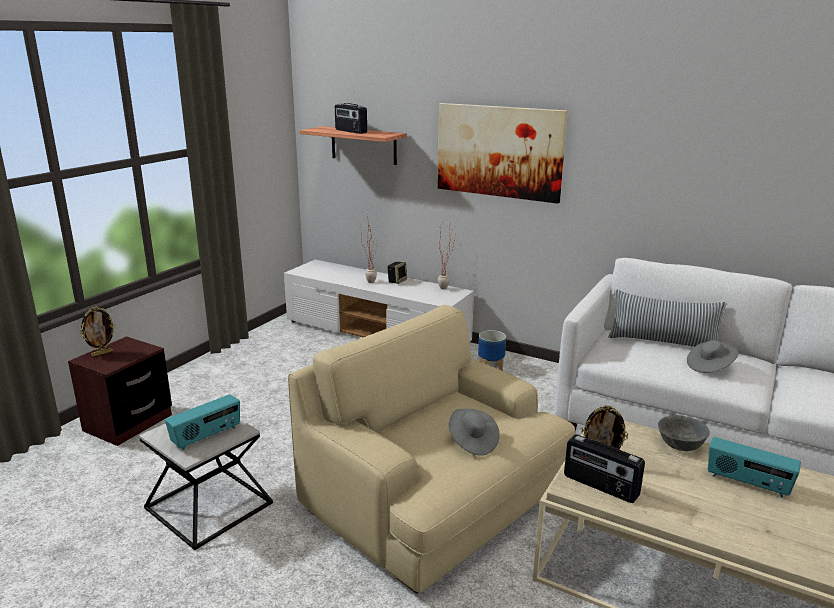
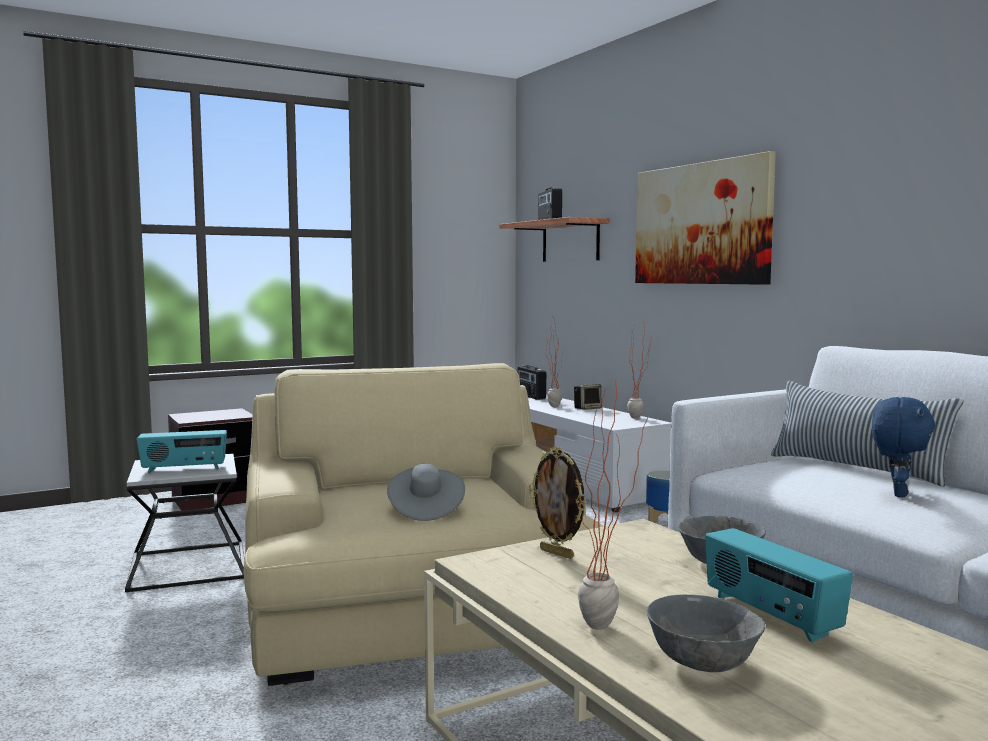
camera: 30 degrees right, 15 degrees down
picture frame [80,307,116,357] -> none
radio [564,434,645,503] -> radio moved to [517,365,546,400]
grey hat [687,340,738,373] -> blue plush toy [872,397,935,497]
none -> potted plant [576,382,648,630]
none -> grey bowl [647,594,766,672]

